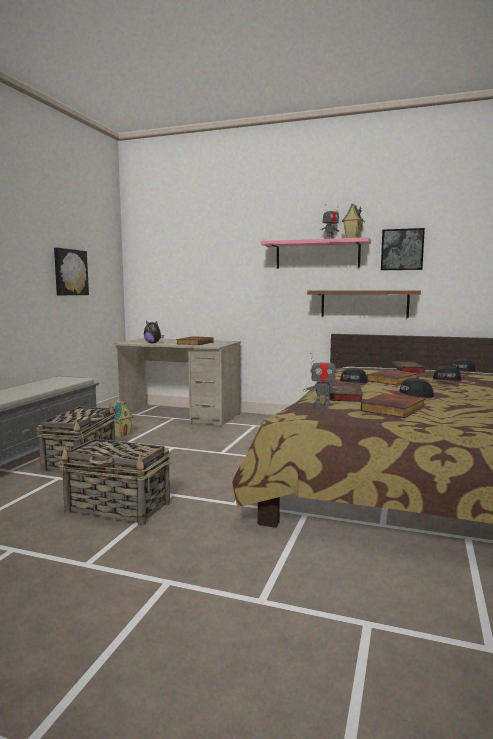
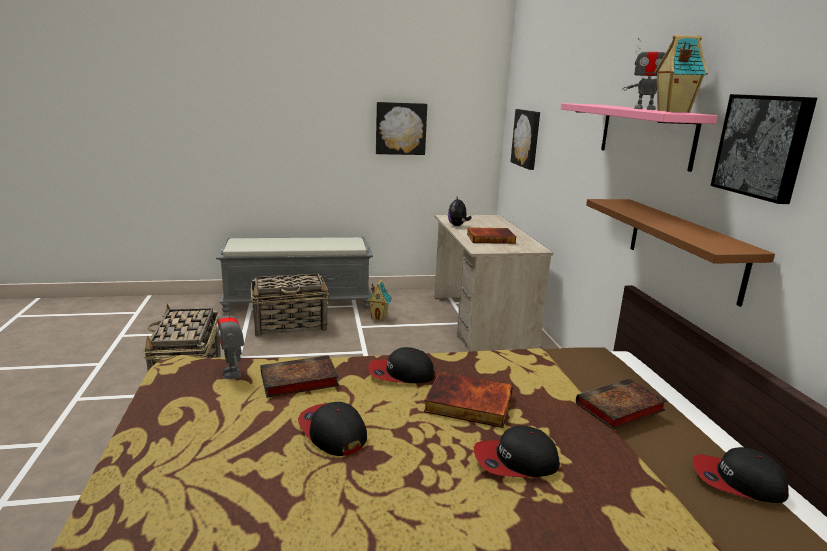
camera: 60 degrees right, 10 degrees up
book [361,393,425,418] -> none
none -> picture [510,109,540,170]

